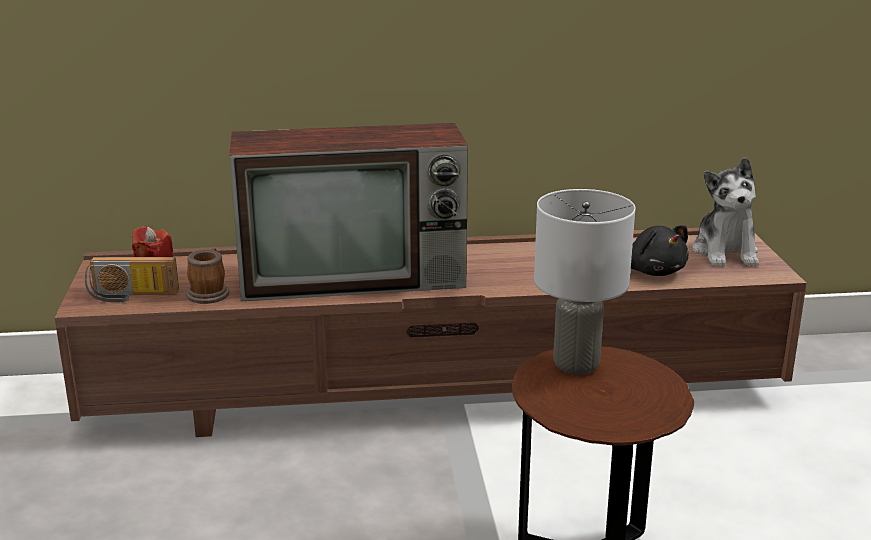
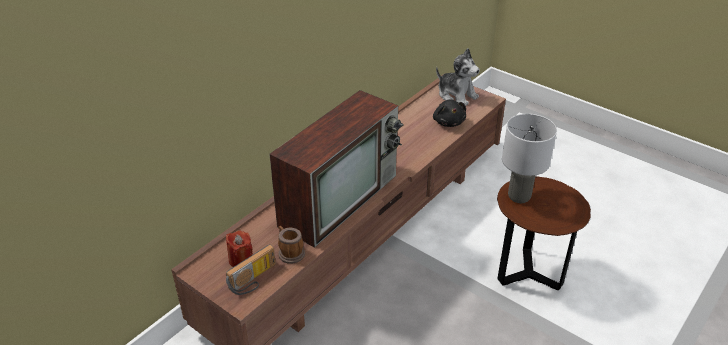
camera: 45 degrees left, 15 degrees up
black plush toy [631,225,689,276] -> black plush toy turned 60 degrees clockwise [433,100,466,127]

